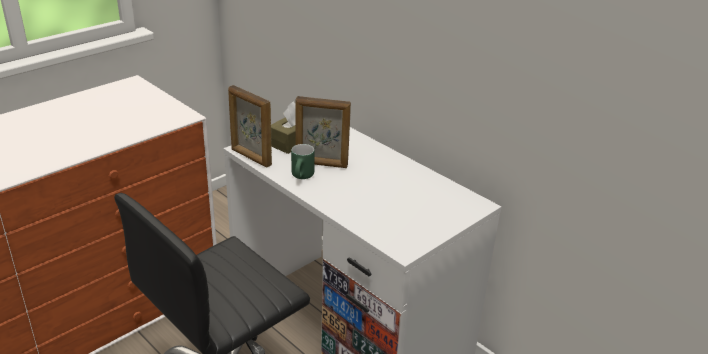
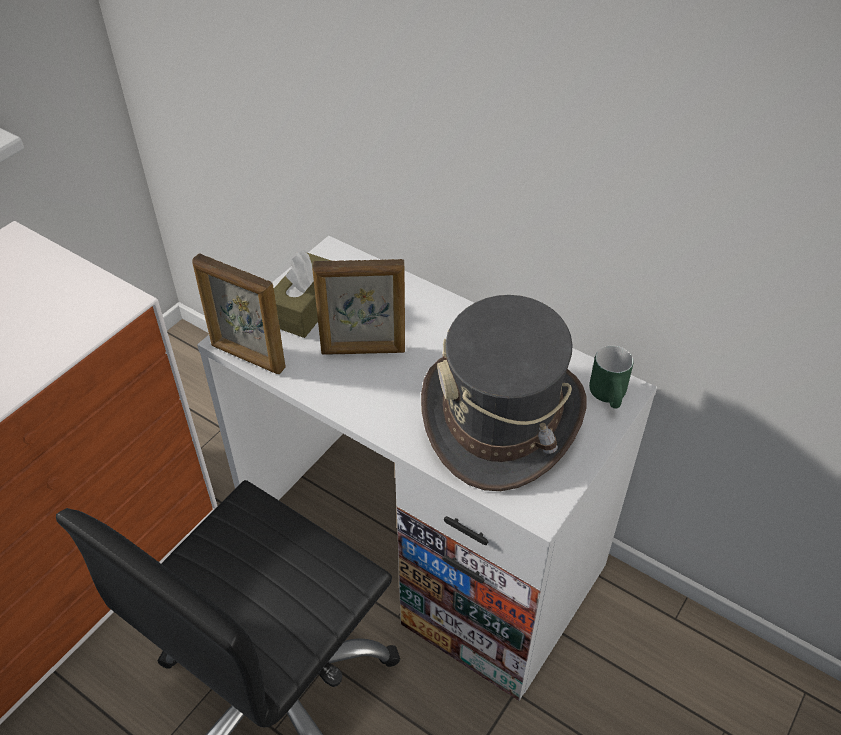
camera: 10 degrees left, 15 degrees up
green mug [291,144,315,179] -> green mug moved to [589,346,633,409]
none -> grey hat [421,295,587,491]

